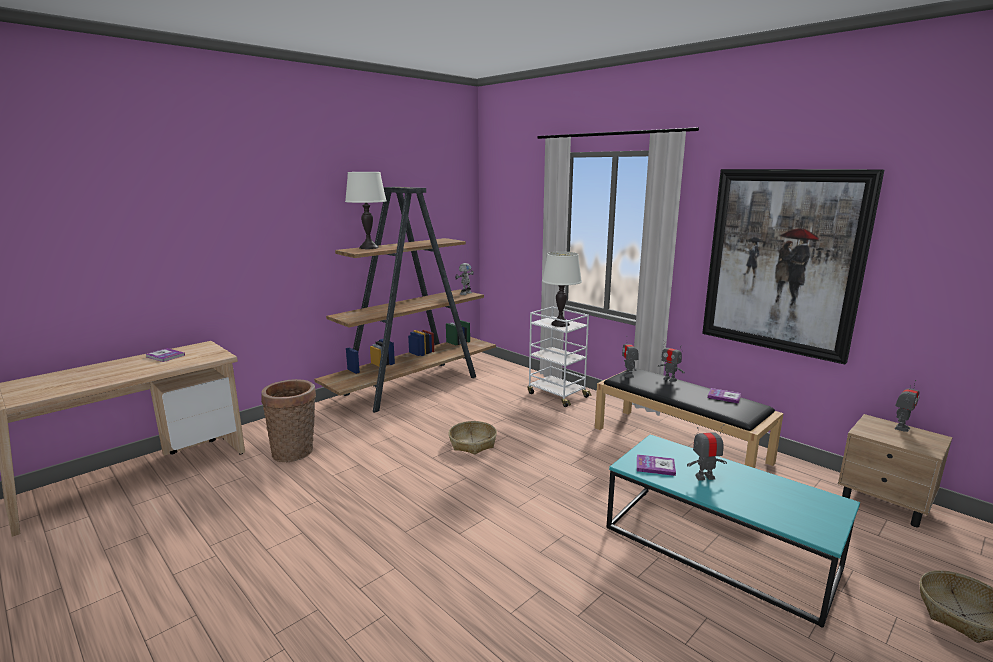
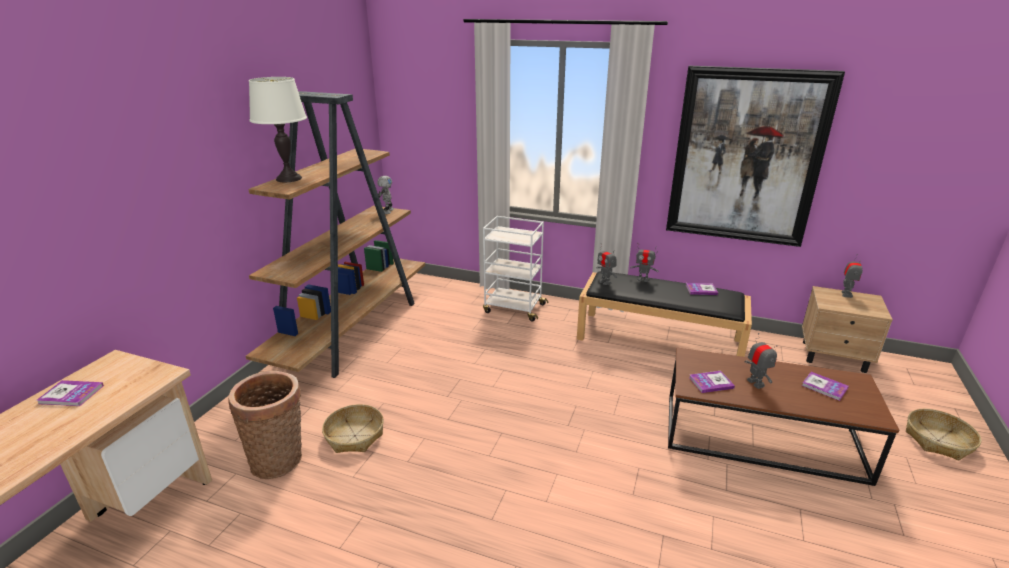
camera: 25 degrees left, 10 degrees up
basket [449,421,497,454] -> basket moved to [322,404,384,453]
white table lamp [542,251,582,327] -> none
turquoise coffee table [606,435,860,627] -> brown coffee table [668,347,899,486]
toy robot [687,424,727,481] -> toy robot turned 105 degrees clockwise [744,333,777,389]
none -> book [802,372,849,401]

